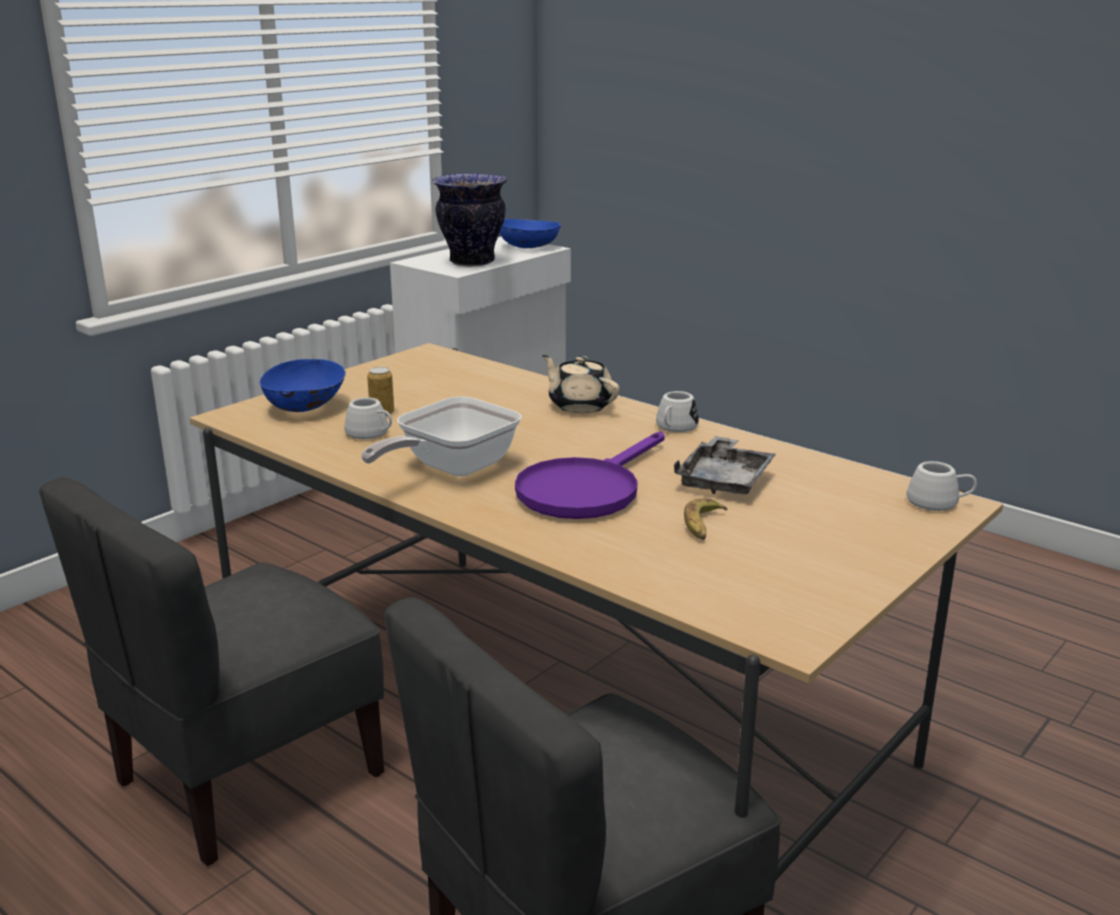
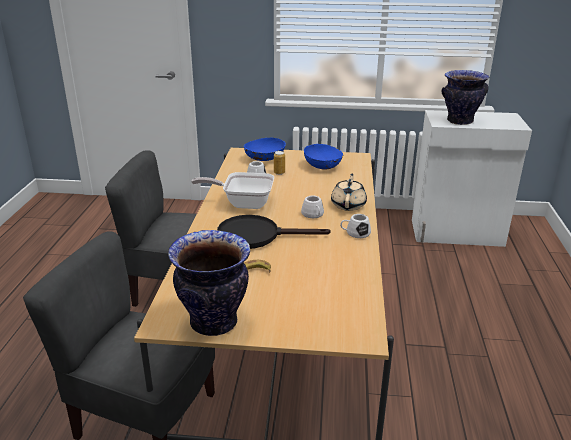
camera: 55 degrees right, 5 degrees up
blue bowl [500,219,561,248] -> blue bowl moved to [304,144,343,170]
purple frying pan [515,432,665,519] -> black frying pan [217,215,331,249]
grey tray [674,436,776,494] -> none
white mug [906,461,977,511] -> white mug moved to [301,196,324,218]
none -> vase [168,230,250,336]

